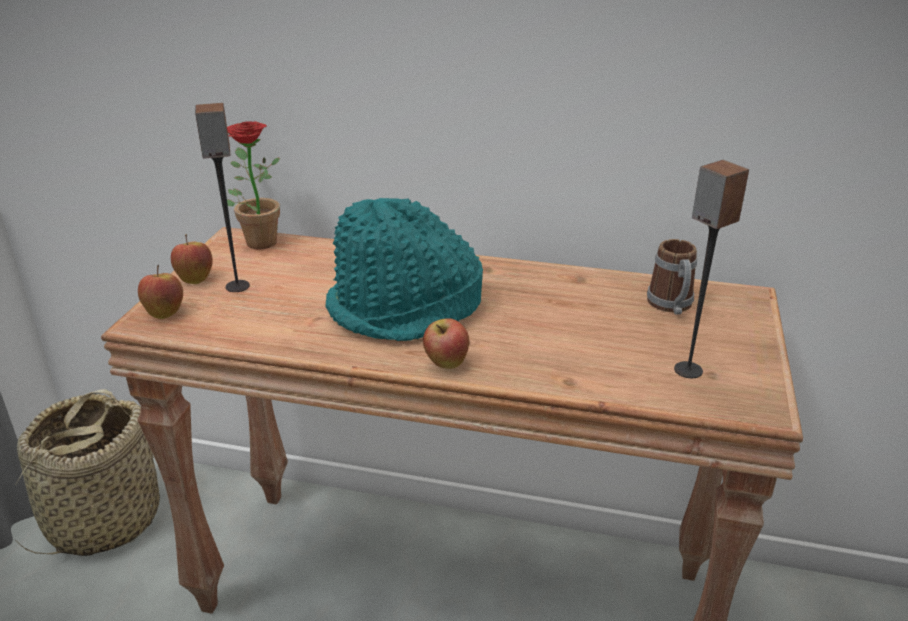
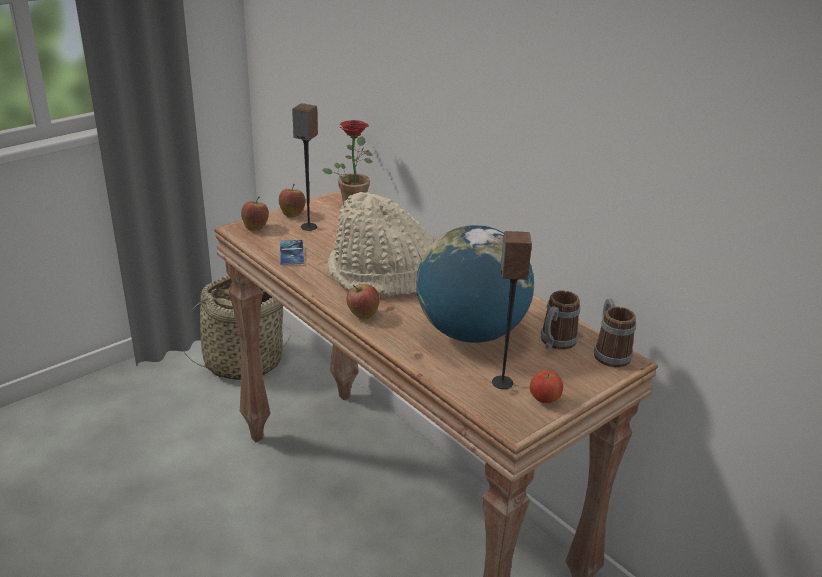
camera: 35 degrees right, 0 degrees up
turquoise hat [326,198,483,341] -> beige hat [328,192,433,297]
none -> phone [280,240,305,265]
none -> globe [416,225,534,343]
none -> apple [530,370,563,403]
none -> mug [594,299,636,367]

